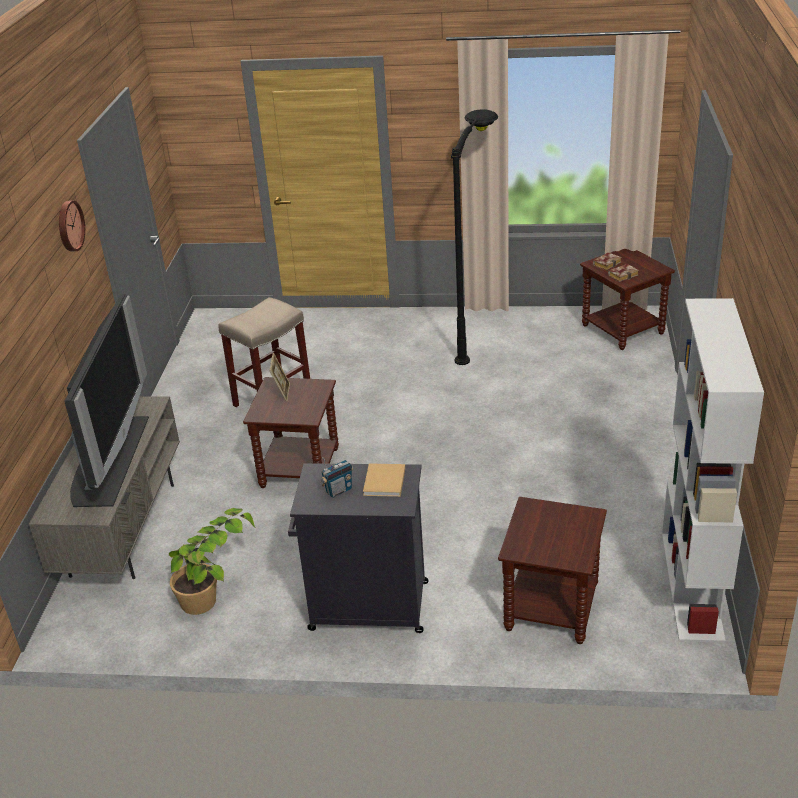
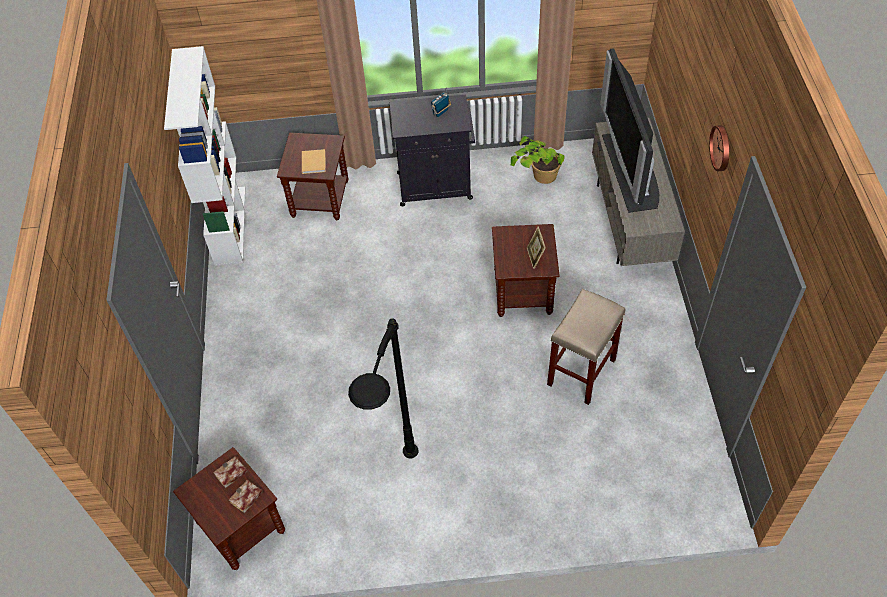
camera: 170 degrees right, 20 degrees up
beige book [363,463,405,497] -> beige book moved to [302,149,326,174]

